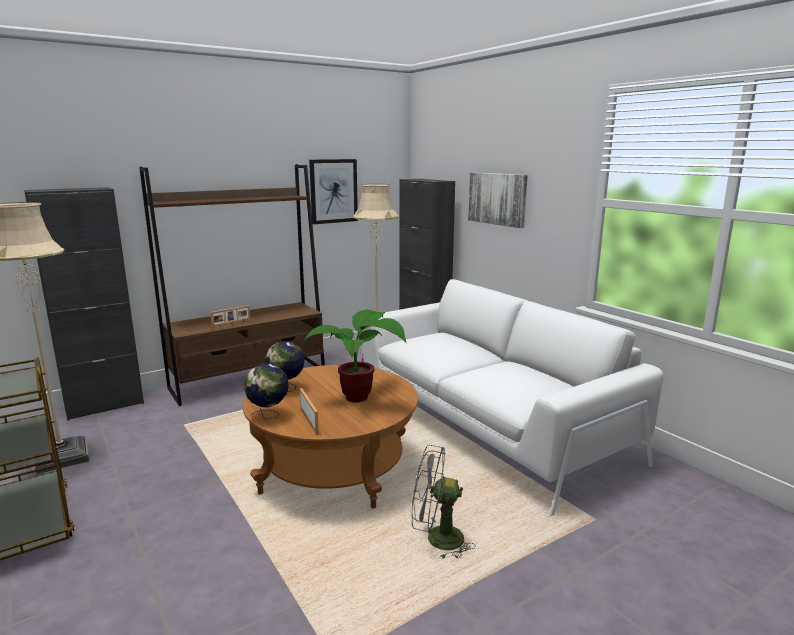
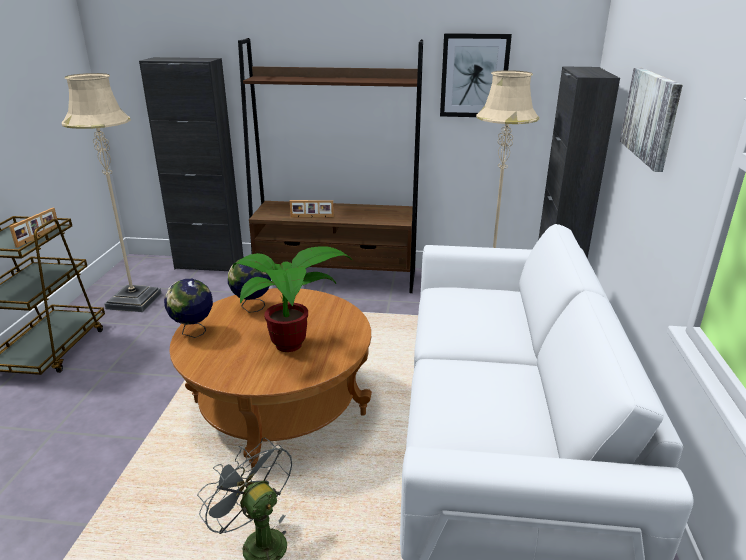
camera: 40 degrees right, 10 degrees up
picture frame [300,388,319,435] -> picture frame moved to [9,208,58,248]

